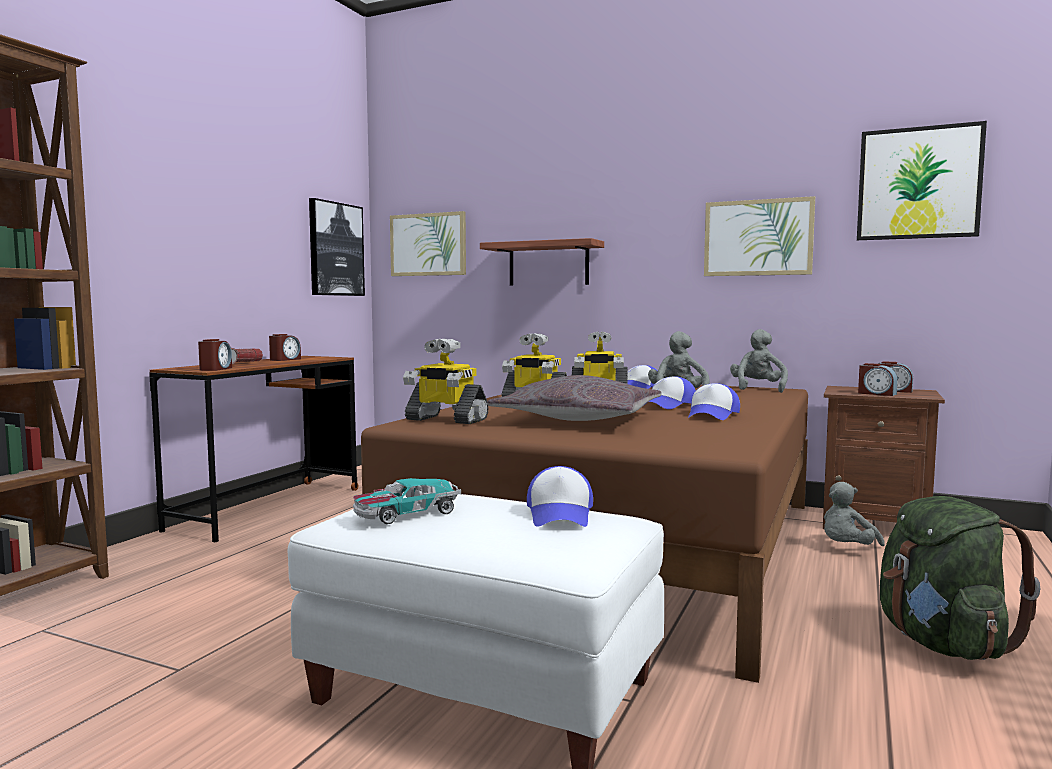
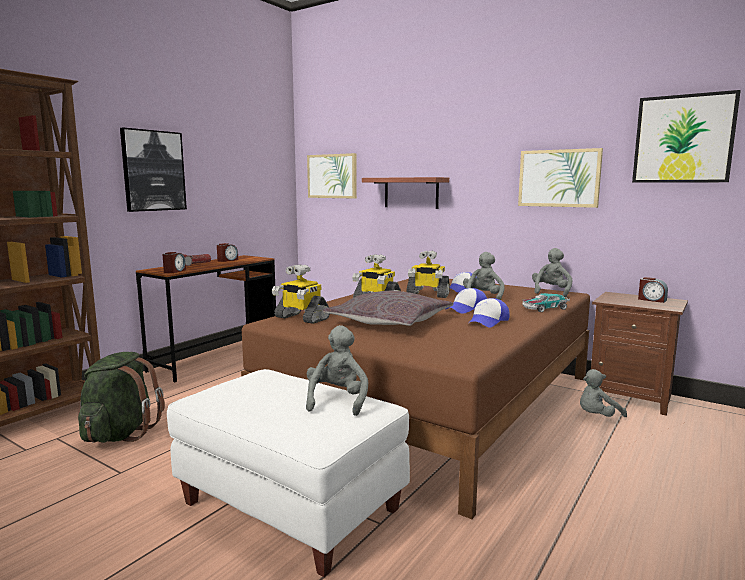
camera: 10 degrees right, 5 degrees up
picture [309,198,365,296] -> picture moved to [120,128,187,212]
toy car [353,478,461,524] -> toy car moved to [522,293,570,312]
cap [527,466,593,527] -> grey plush toy [306,325,368,416]
alarm clock [858,363,898,396] -> none
green backpack [880,496,1040,660] -> green backpack moved to [78,352,165,443]

